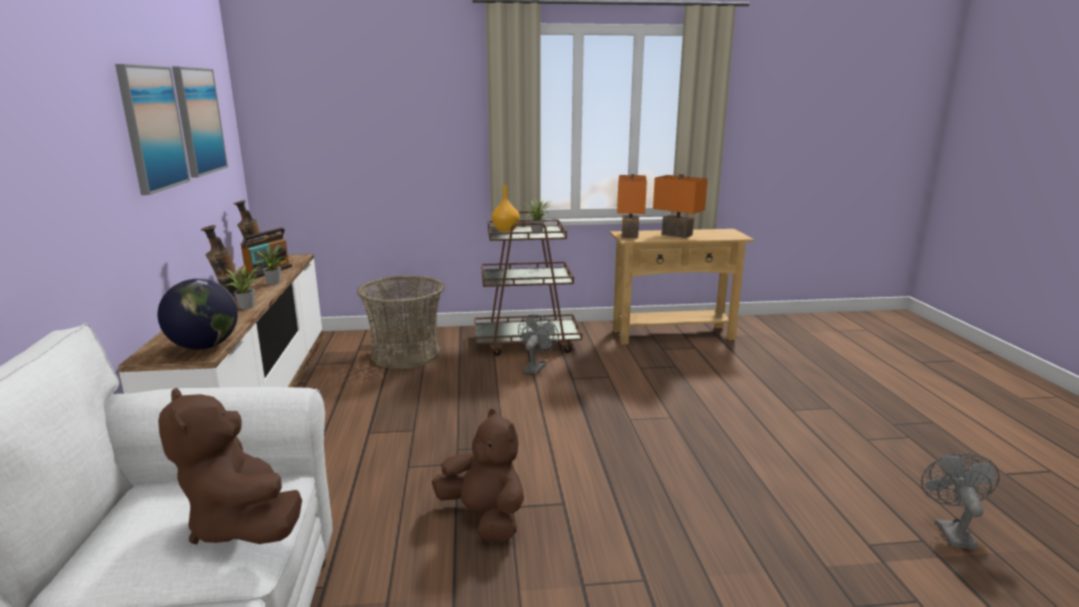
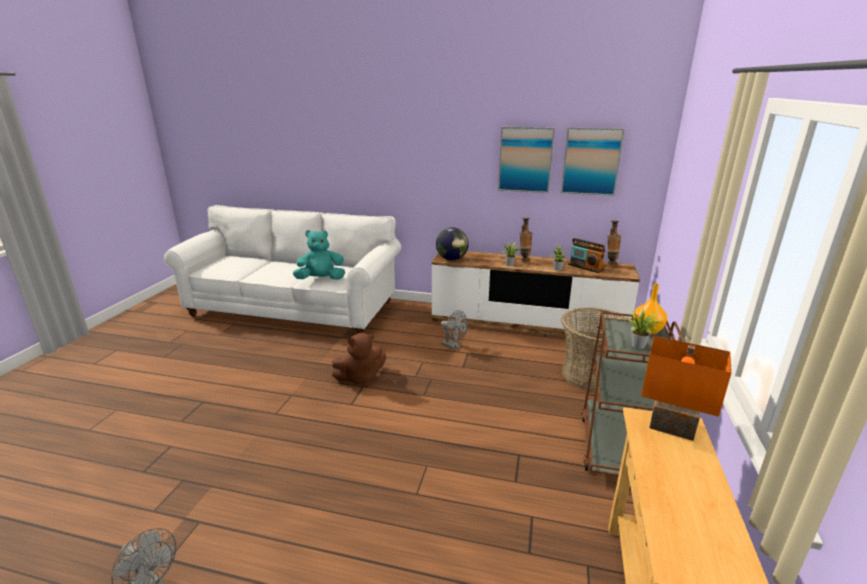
camera: 110 degrees right, 5 degrees up
brown plush toy [158,388,302,544] -> turquoise plush toy [293,230,345,280]
grey fan [518,315,559,374] -> grey fan moved to [440,310,468,350]
orange table lamp [653,173,708,238] -> none

